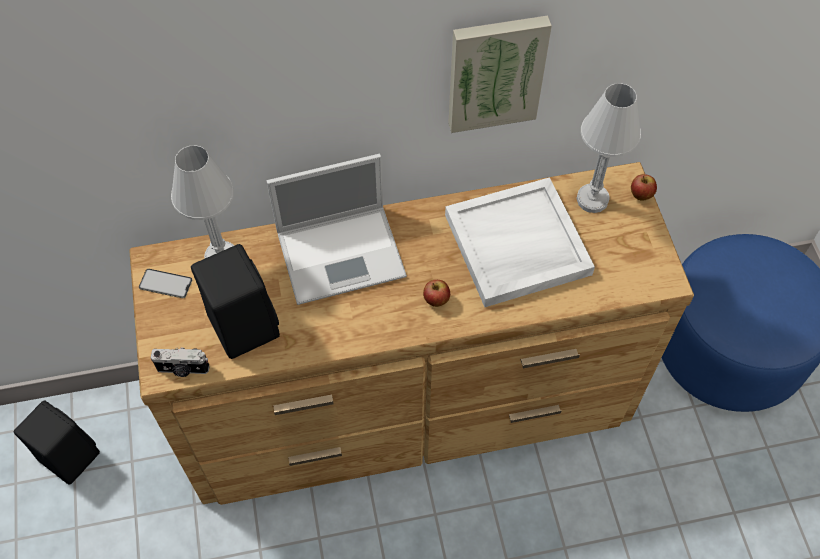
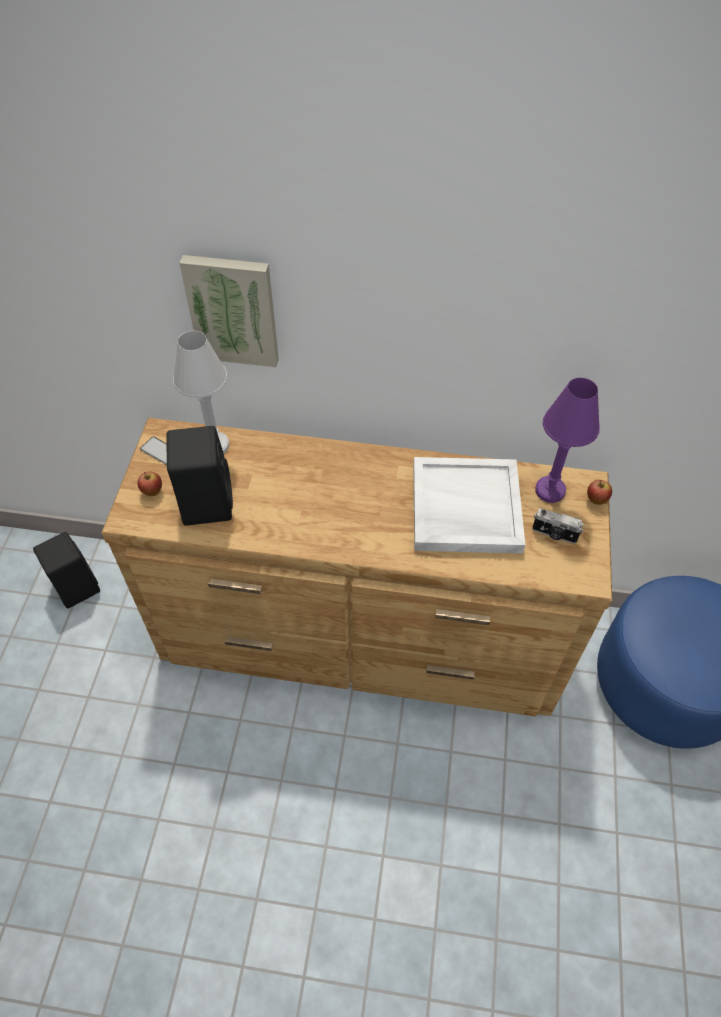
camera: 20 degrees right, 5 degrees down
camera [150,347,210,377] -> camera moved to [532,508,584,544]
laptop [267,154,407,305] -> none
apple [423,280,450,307] -> apple moved to [137,471,162,496]
picture [448,15,552,133] -> picture moved to [179,255,279,367]
white table lamp [576,83,641,213] -> purple table lamp [535,378,600,503]

